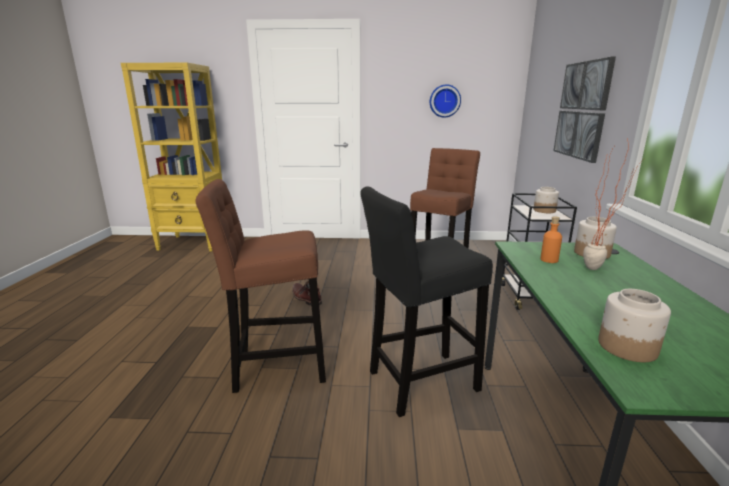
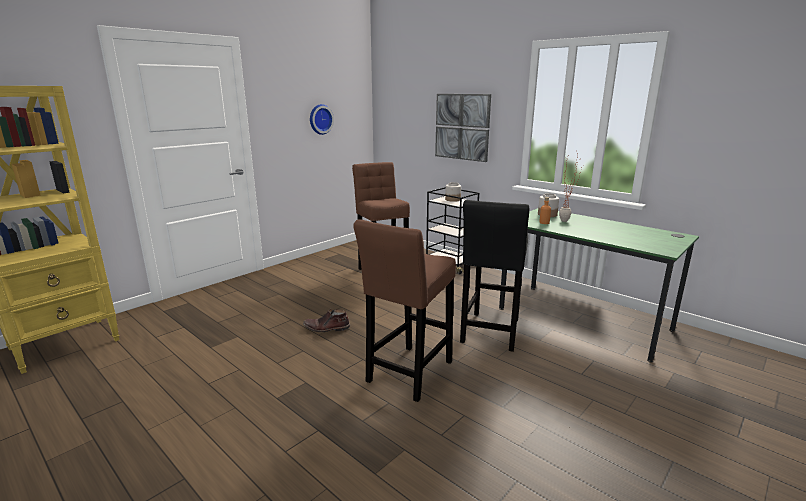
camera: 50 degrees left, 0 degrees up
jar [598,289,671,362] -> none

